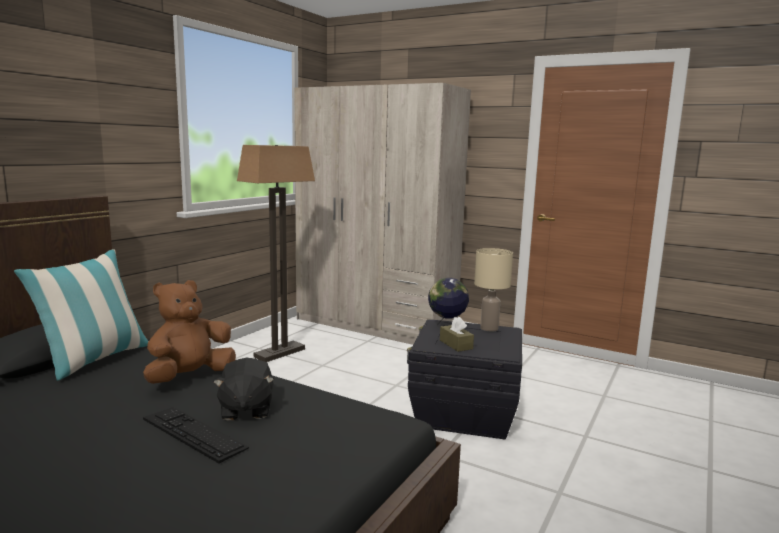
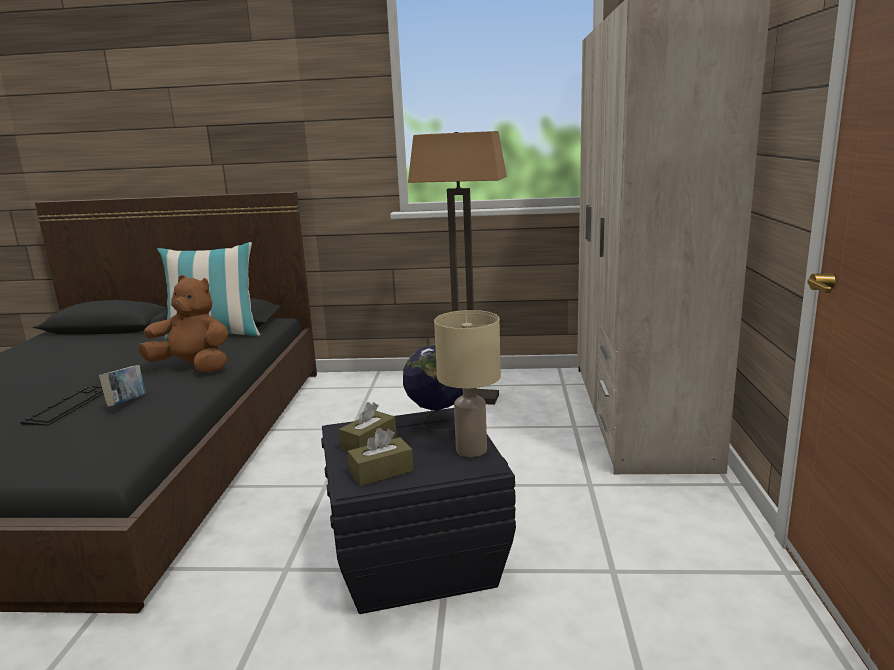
camera: 65 degrees right, 5 degrees up
black plush toy [213,358,274,421] -> book [99,365,146,407]
none -> brown tissue box [347,428,414,486]

